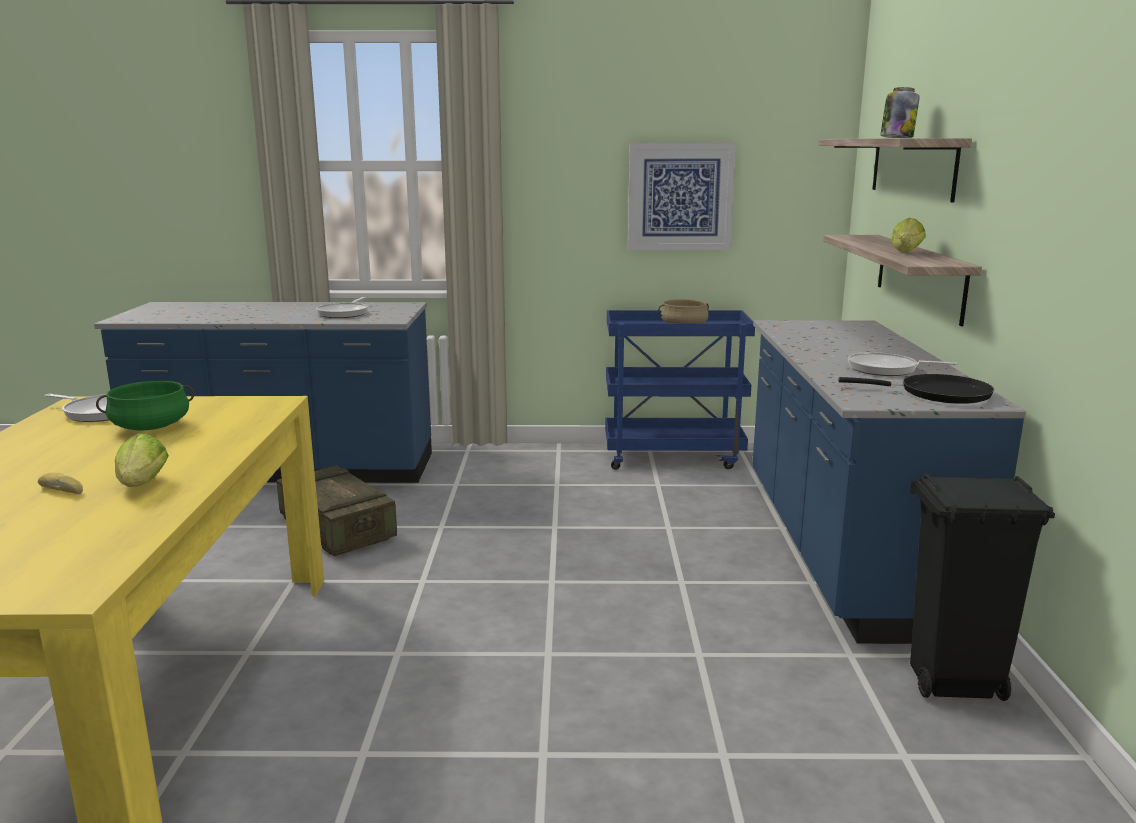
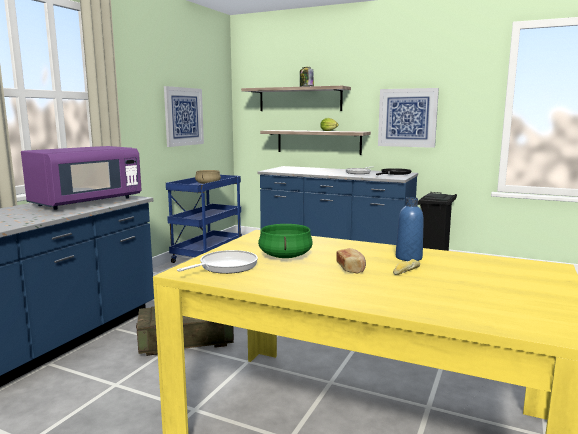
camera: 65 degrees left, 5 degrees down
lettuce [115,433,169,487] -> blue bottle [396,197,424,261]
frying pan [316,297,368,318] -> purple microwave [21,146,142,210]
none -> bread [336,248,366,274]
none -> picture [378,88,439,148]

